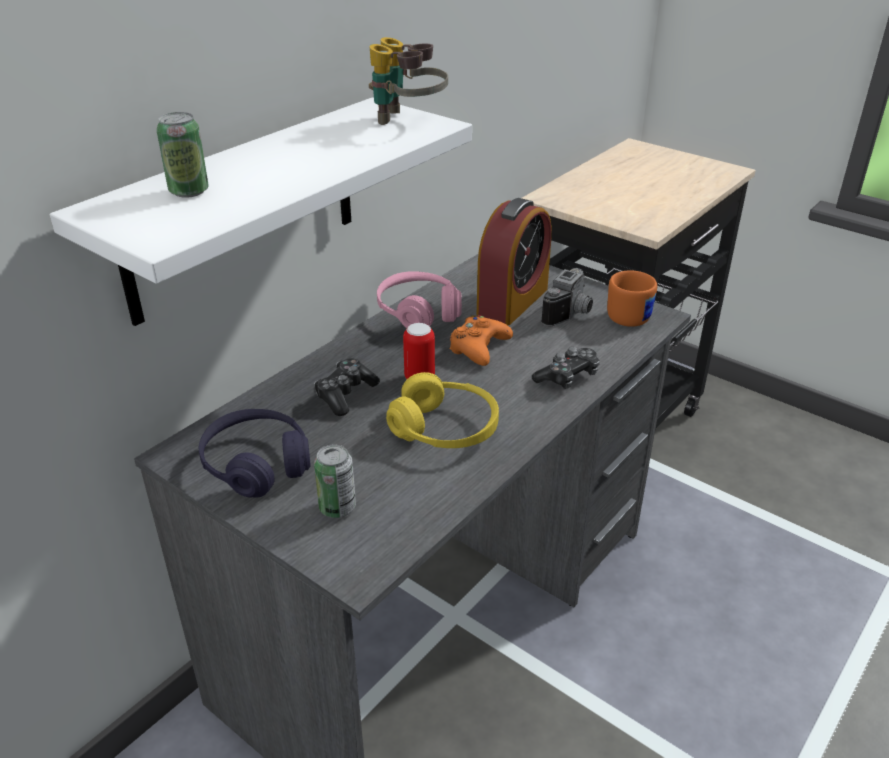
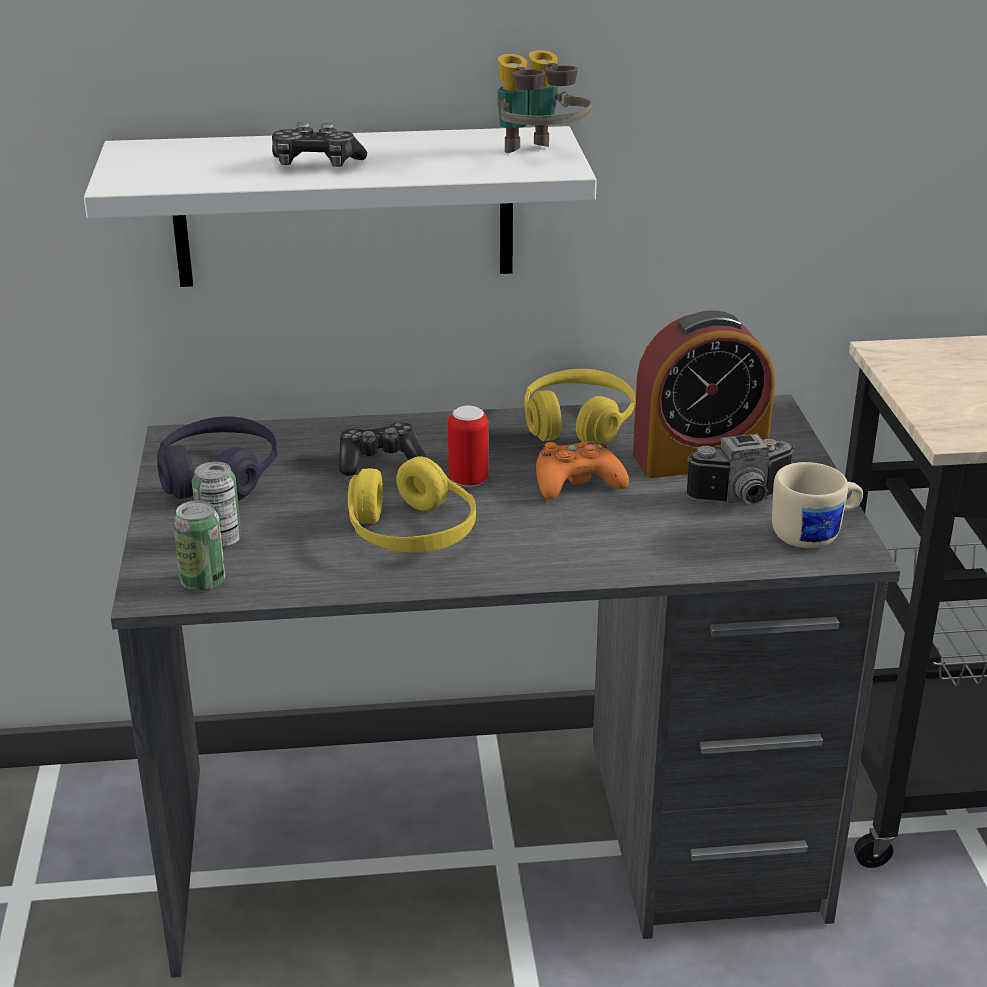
camera: 45 degrees right, 5 degrees down
can [157,112,209,198] -> can moved to [173,500,225,591]
pink headphones [377,271,462,328] -> yellow headphones [524,369,636,445]
game controller [532,347,600,389] -> game controller moved to [272,122,367,167]
orange mug [607,270,657,327] -> beige mug [772,462,863,548]

